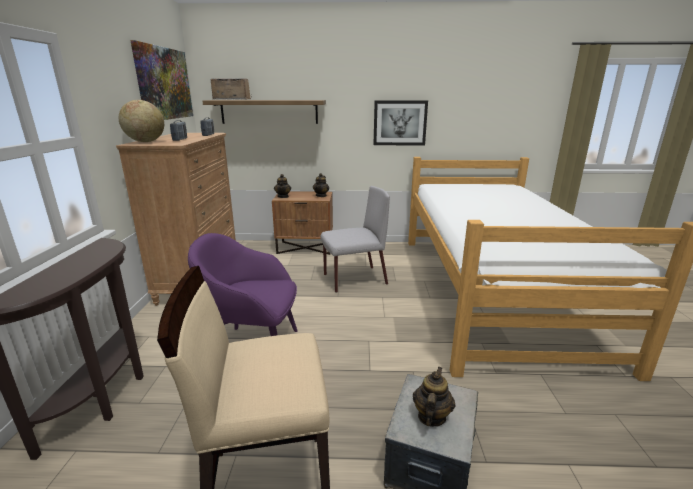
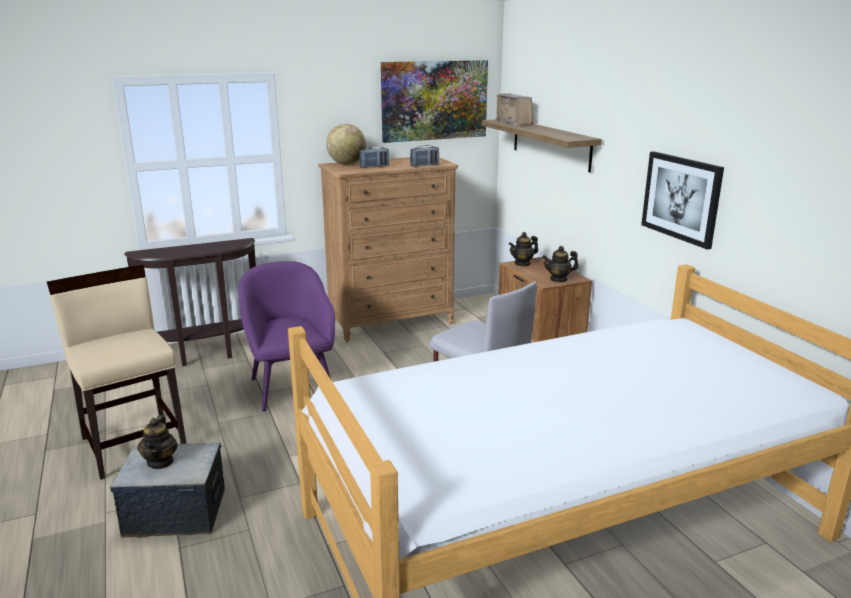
camera: 65 degrees right, 0 degrees up
teapot [413,367,455,427] -> teapot turned 90 degrees clockwise [138,415,178,469]

